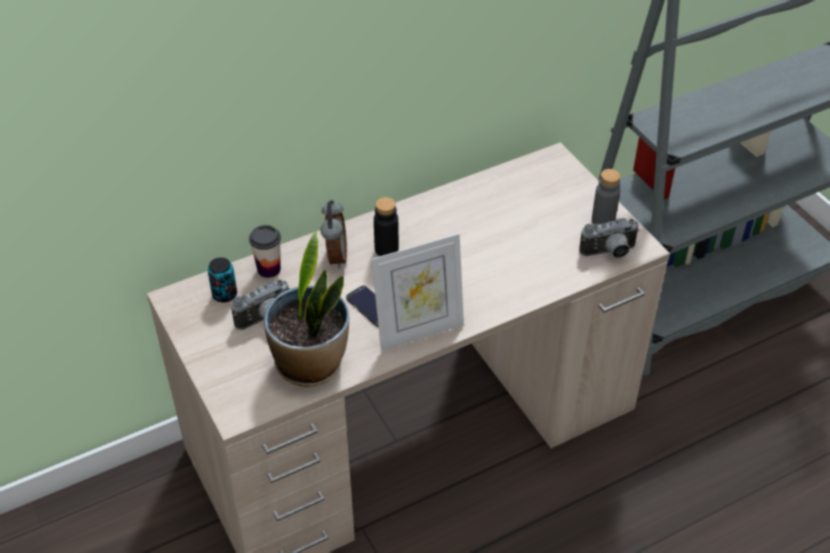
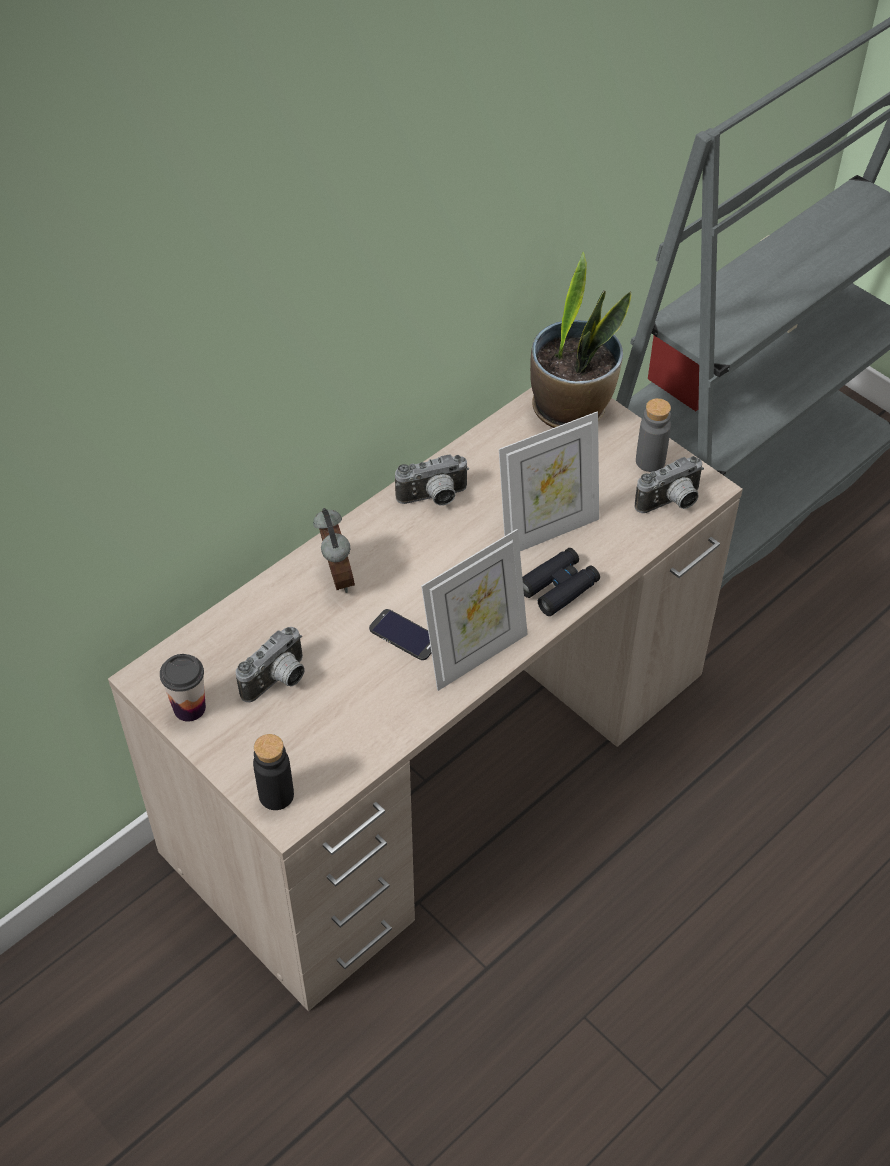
camera: 15 degrees left, 5 degrees up
can [208,257,237,303] -> none
cup [249,225,281,278] -> cup moved to [160,654,206,721]
potted plant [264,231,349,387] -> potted plant moved to [530,252,631,428]
black bottle [374,197,399,256] -> black bottle moved to [253,734,294,810]
none -> camera [395,454,469,506]
none -> picture frame [499,412,599,551]
none -> black binoculars [522,548,600,616]

